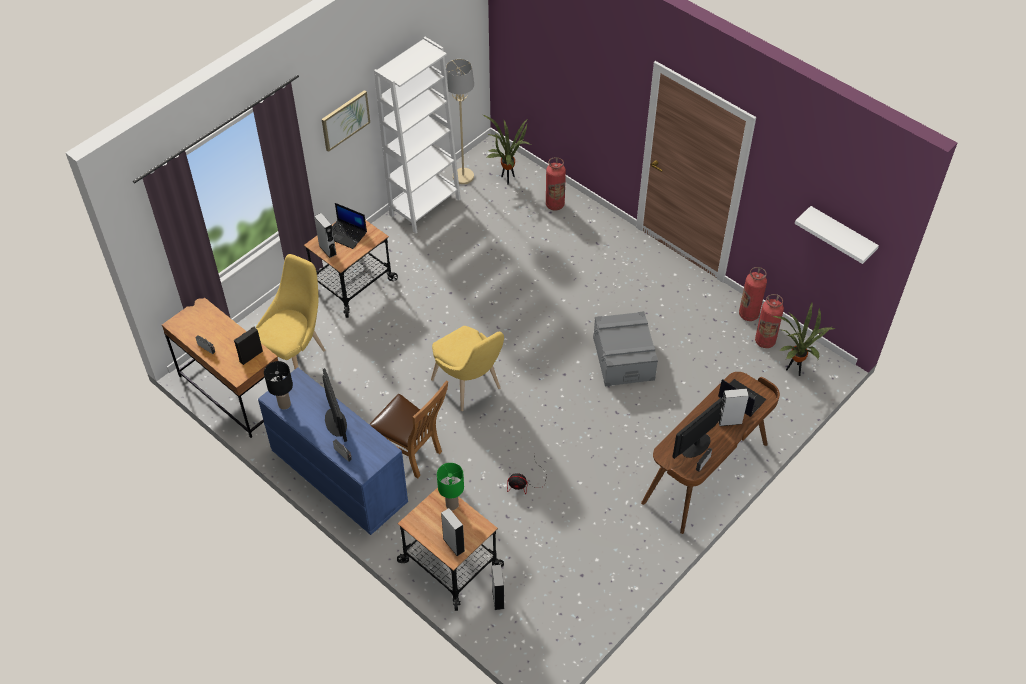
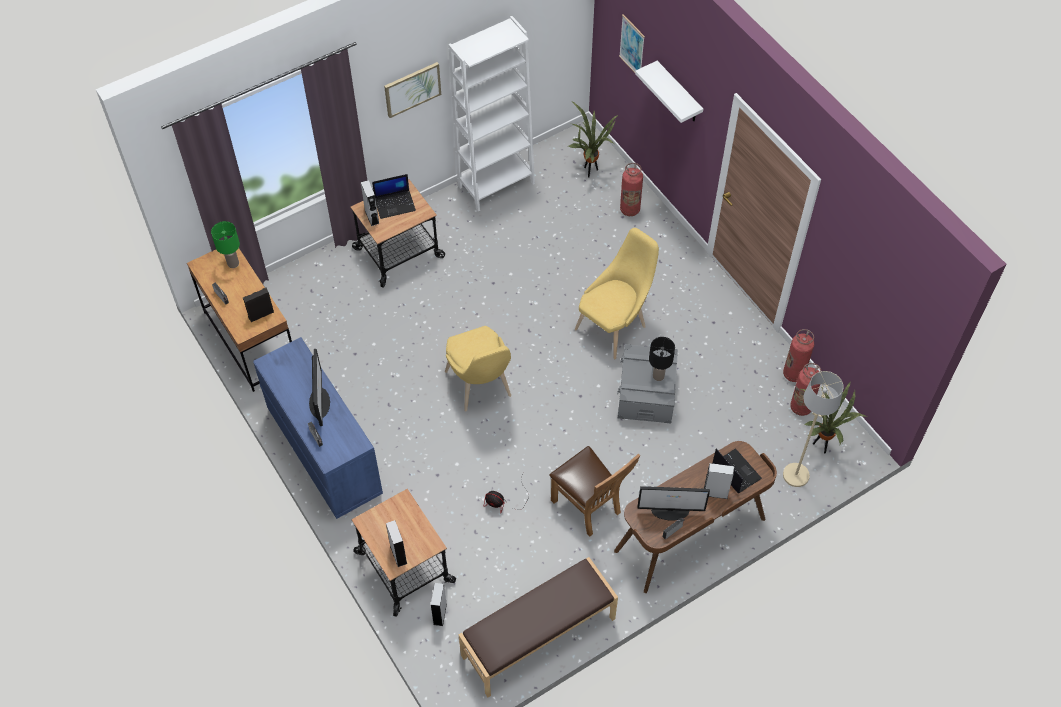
camera: 15 degrees right, 5 degrees up
yellow chair [256,254,325,369] -> yellow chair moved to [575,228,659,359]
black table lamp [264,361,293,410] -> black table lamp moved to [649,337,675,381]
laptop [332,203,367,249] -> laptop turned 60 degrees counterclockwise [372,174,416,219]
brown chair [369,380,448,478] -> brown chair moved to [550,446,640,537]
green table lamp [437,463,464,510] -> green table lamp moved to [211,221,240,268]
beige floor lamp [446,59,474,184] -> beige floor lamp moved to [783,371,844,487]
monitor [672,398,723,459] -> monitor turned 150 degrees counterclockwise [638,486,710,521]
white shelf [794,206,879,264] -> white shelf moved to [635,61,703,123]
none -> brown bench [459,557,618,697]
none -> picture [619,14,645,73]

